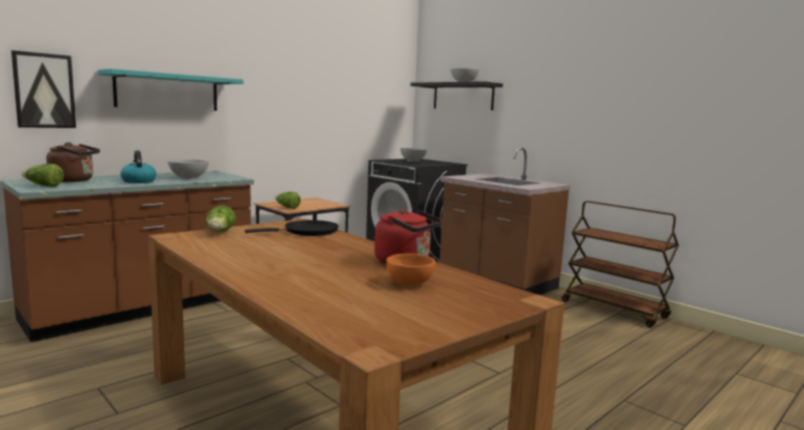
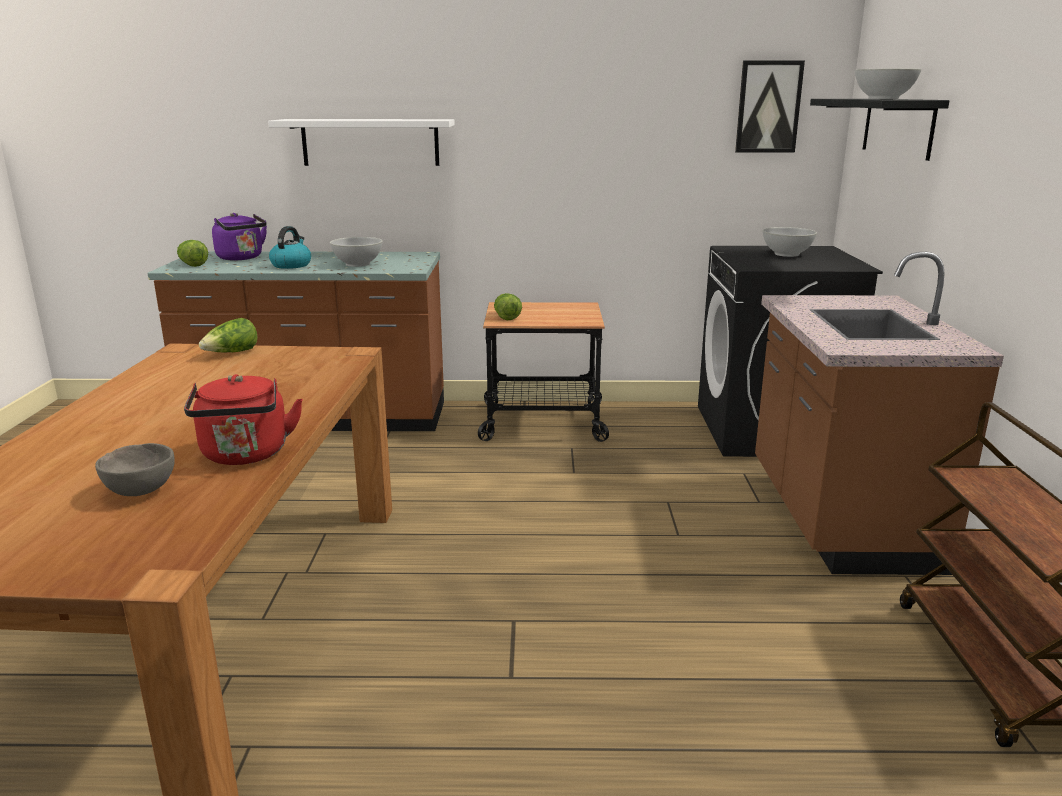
camera: 45 degrees right, 10 degrees up
picture [11,50,76,128] -> picture moved to [735,60,805,153]
brown kettle [46,142,100,182] -> purple kettle [212,213,267,260]
turquoise shelf [97,69,244,111] -> white shelf [268,119,455,166]
black frying pan [245,220,339,236] -> none
orange bowl [386,254,435,286] -> grey bowl [95,443,175,496]

